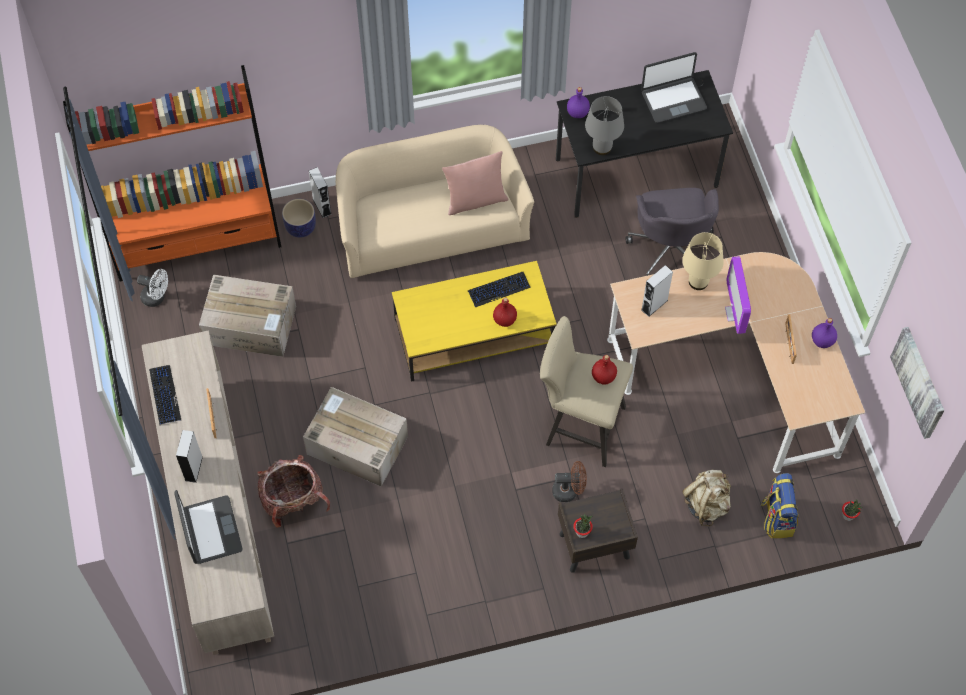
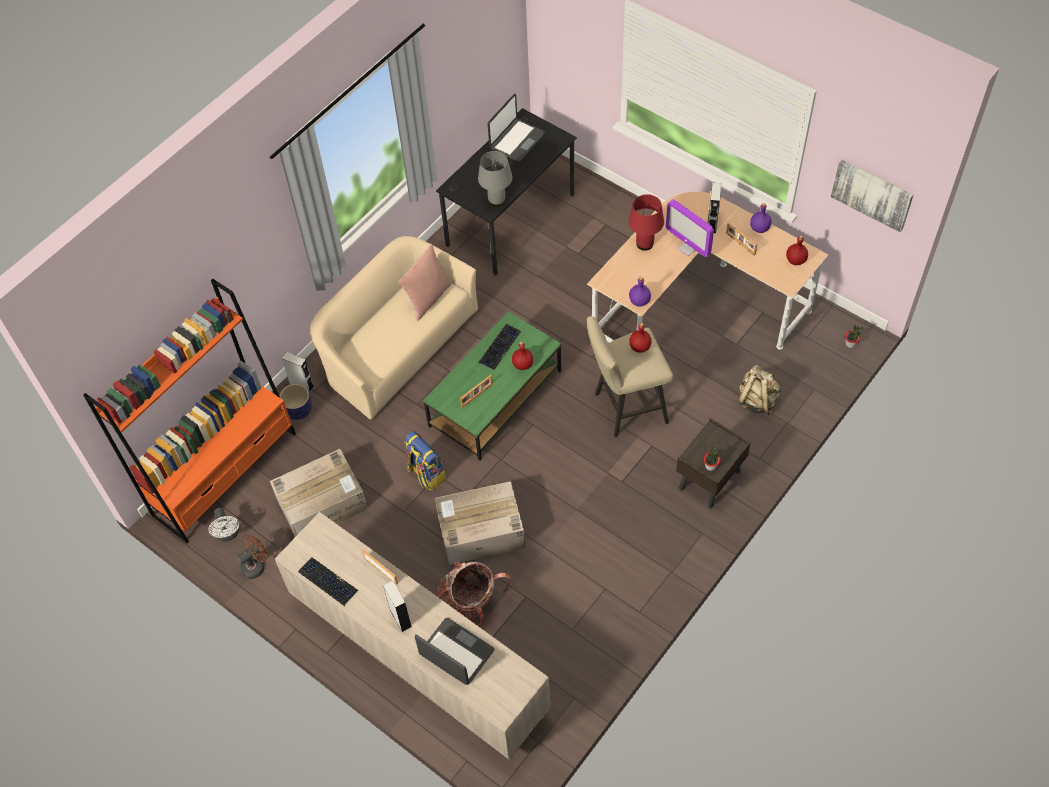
camera: 35 degrees left, 5 degrees down
white fan [137,269,168,307] -> white fan turned 90 degrees clockwise [208,508,239,541]
yellow coffee table [392,261,557,382] -> green coffee table [423,311,561,461]
brown fan [552,461,587,502] -> brown fan moved to [236,535,267,579]
purple bottle [567,87,590,118] -> purple bottle moved to [629,277,651,307]
grey office chair [626,188,719,276] -> none
grey speaker [642,265,673,317] -> grey speaker moved to [708,183,722,234]
beige table lamp [682,232,724,290] -> red table lamp [629,194,664,251]
backpack [761,473,799,538] -> backpack moved to [404,431,446,491]
none -> picture frame [460,375,493,408]
none -> red bottle [786,235,808,265]

